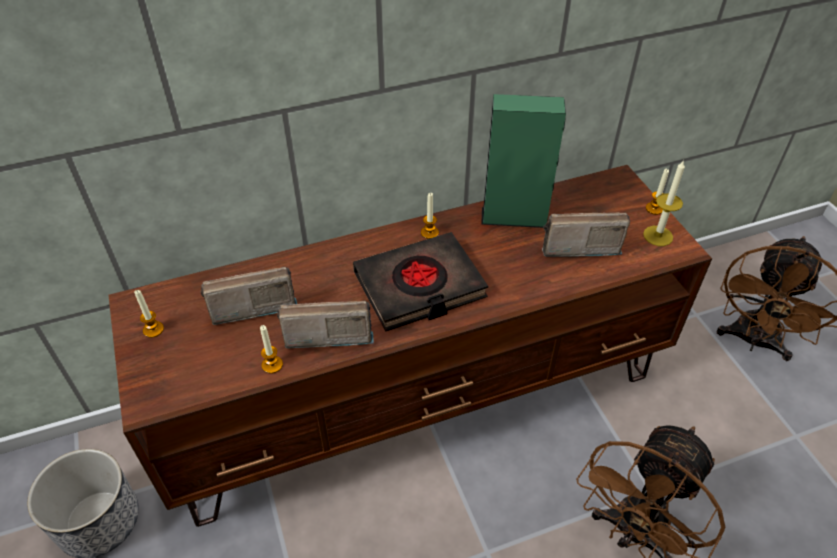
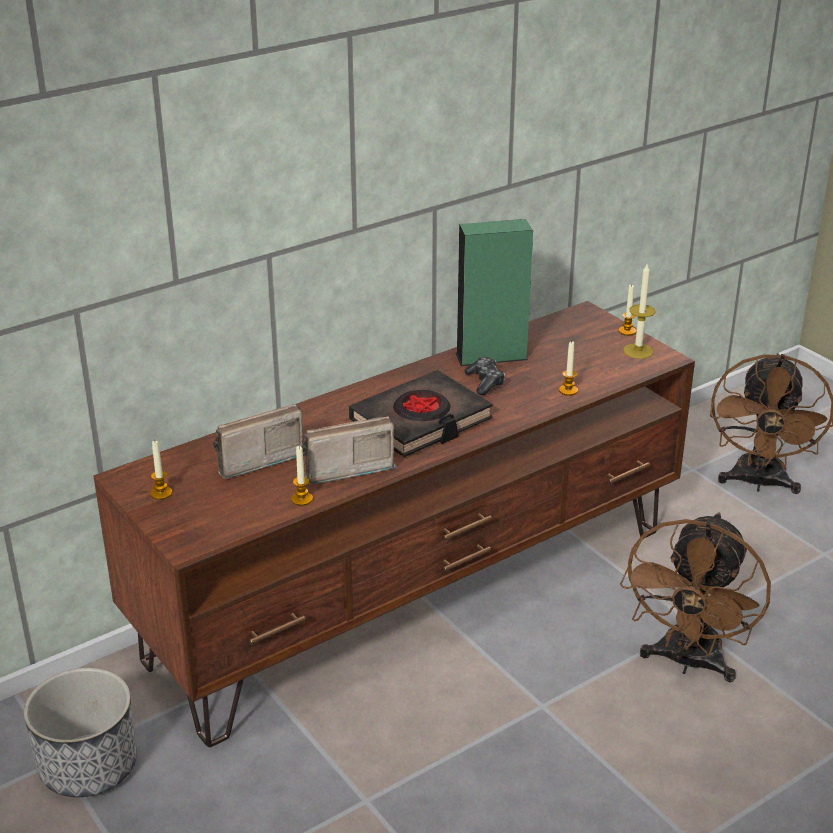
camera: 15 degrees left, 15 degrees down
candle [421,193,439,239] -> candle moved to [559,342,578,396]
radio [542,212,630,257] -> none
none -> game controller [464,357,505,395]

